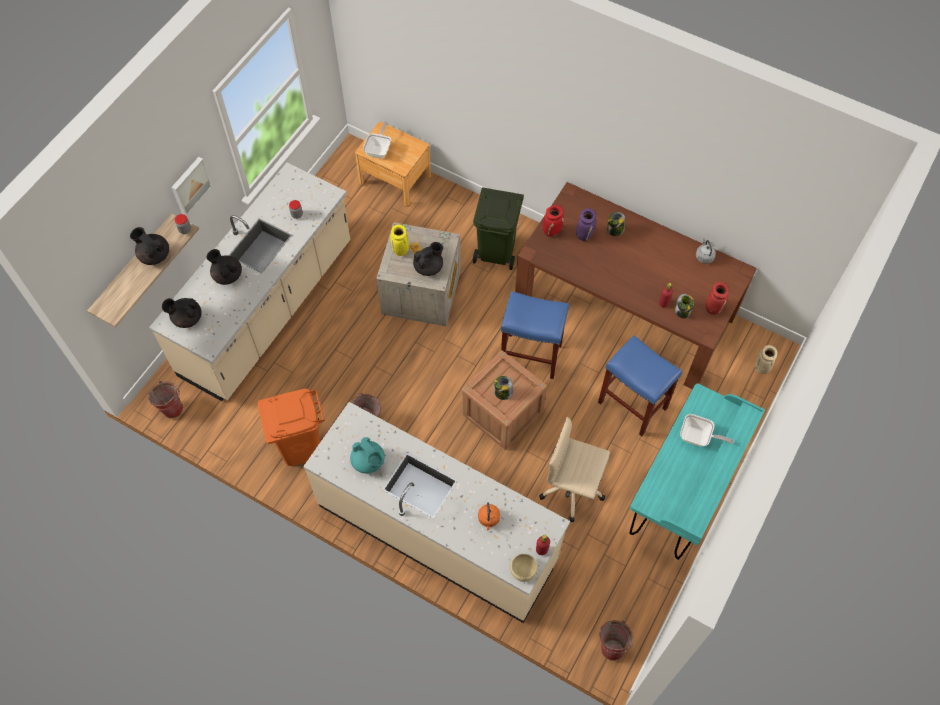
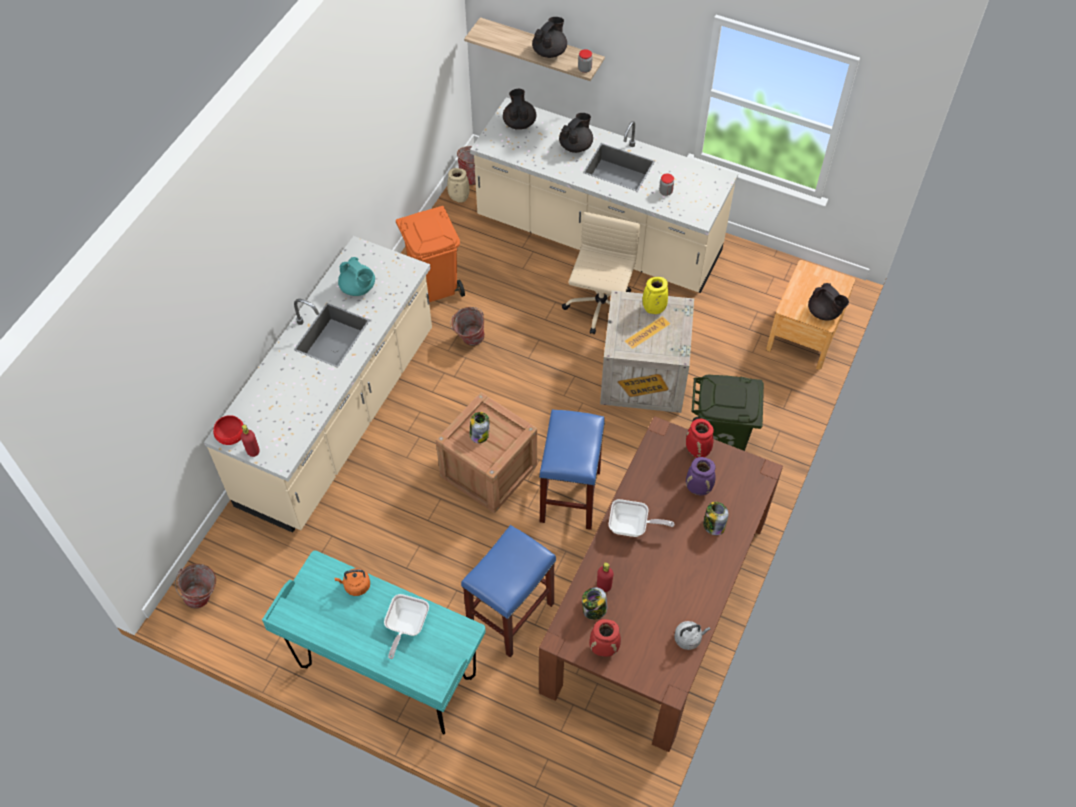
camera: 85 degrees right, 5 degrees down
picture [171,157,212,216] -> none
turquoise teapot [350,437,385,473] -> turquoise teapot turned 90 degrees counterclockwise [338,257,375,296]
frying pan [363,121,391,159] -> frying pan moved to [609,499,674,537]
black teapot [413,242,443,276] -> black teapot moved to [808,283,849,320]
orange kettle [478,502,500,530] -> orange kettle moved to [334,568,370,596]
beige bowl [510,554,538,582] -> red bowl [213,415,244,445]
beige office chair [539,417,610,522] -> beige office chair moved to [562,212,640,334]
beige vase [755,345,777,374] -> beige vase moved to [447,168,469,203]

